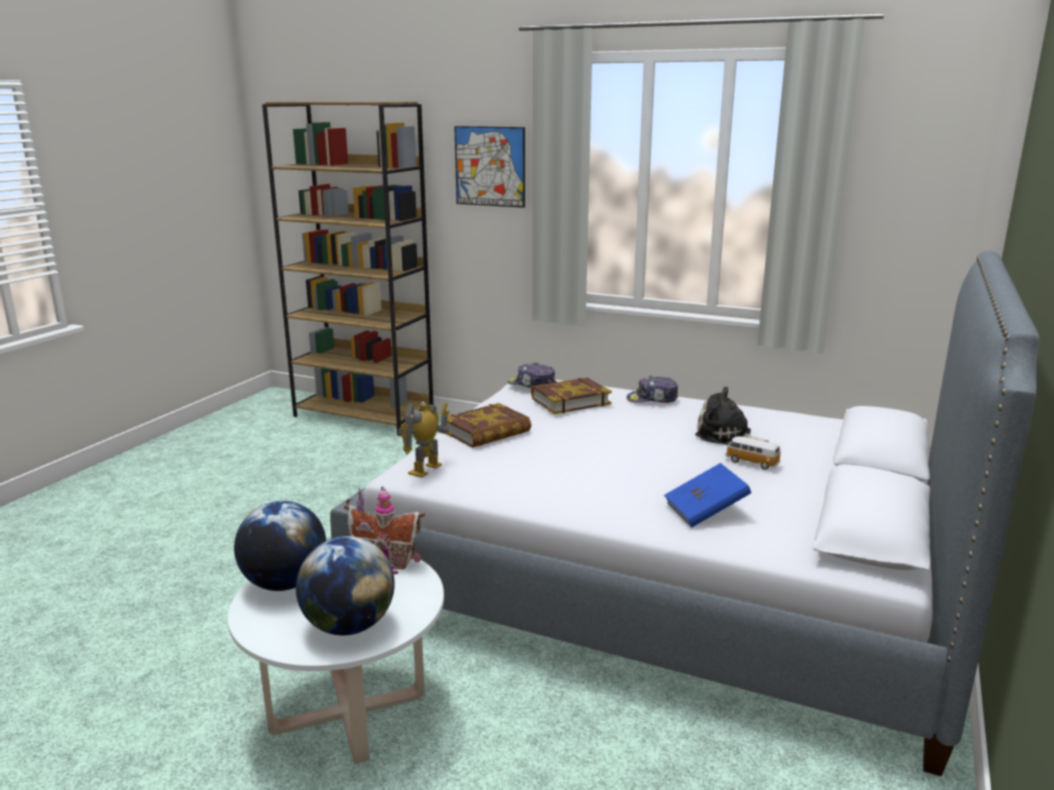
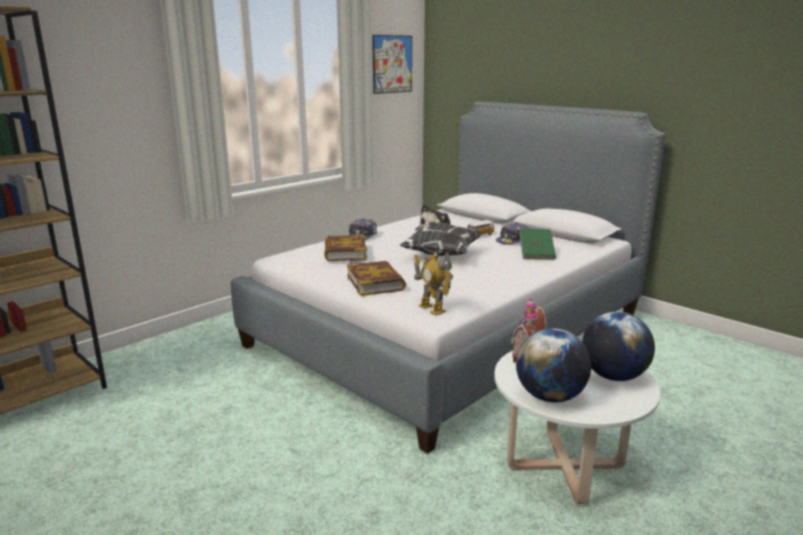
camera: 70 degrees left, 0 degrees up
picture [454,126,525,208] -> picture moved to [372,35,412,94]
cap [508,363,557,389] -> cap moved to [496,223,530,245]
blue book [664,463,751,527] -> green book [519,229,556,260]
none -> pillow [399,223,482,256]

